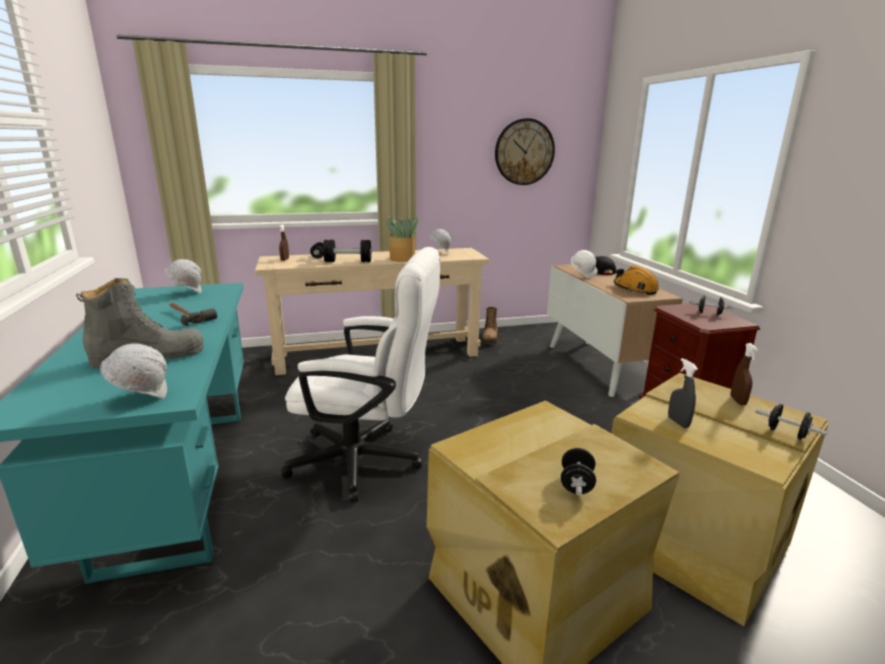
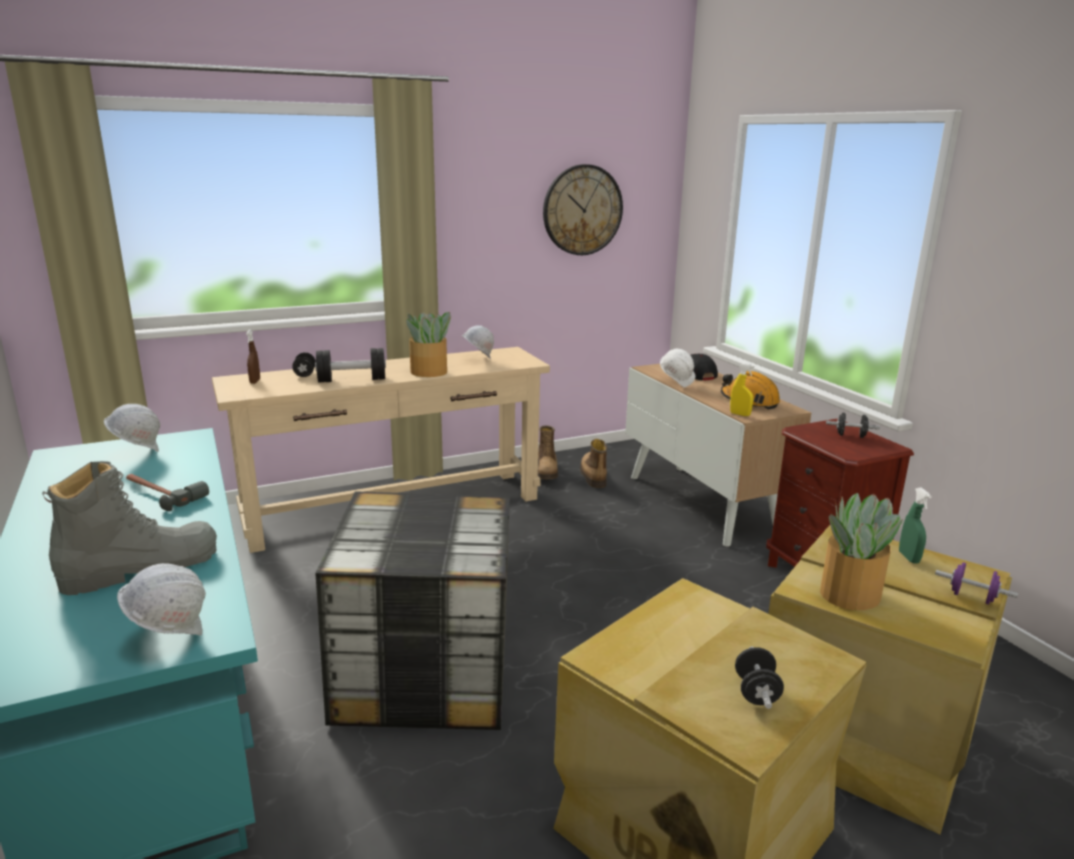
camera: 10 degrees left, 0 degrees up
white office chair [281,247,440,502] -> storage box [315,491,510,730]
grey spray bottle [668,358,698,428] -> potted plant [820,493,903,610]
brown spray bottle [731,343,758,405] -> green spray bottle [899,488,932,563]
black dumbbell [755,404,827,440] -> purple dumbbell [935,563,1018,605]
none -> boot [580,439,607,488]
none -> yellow spray bottle [730,363,755,416]

